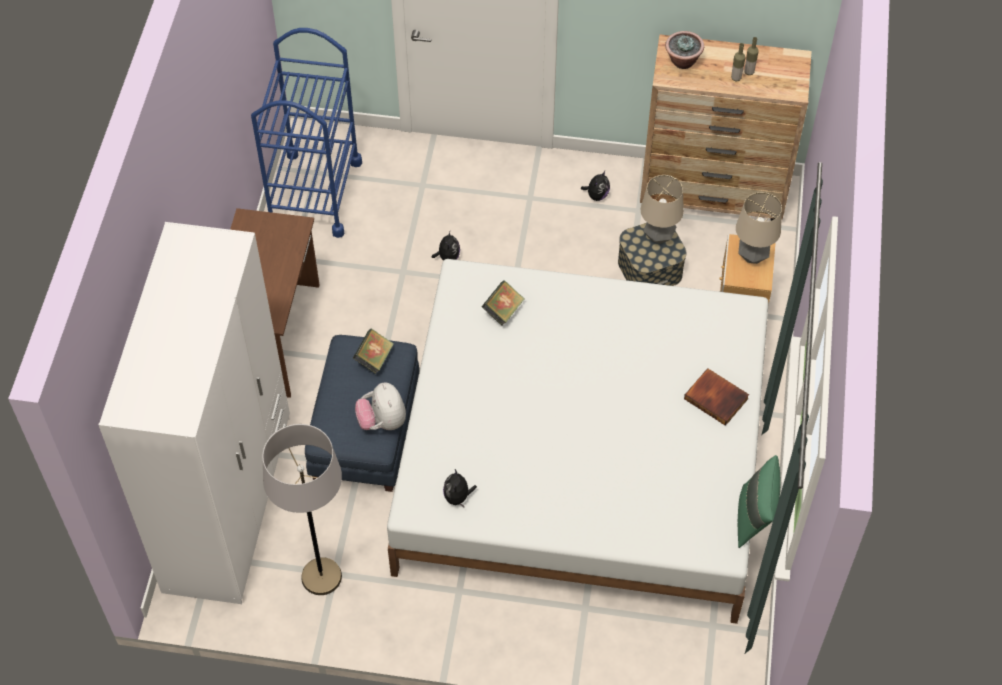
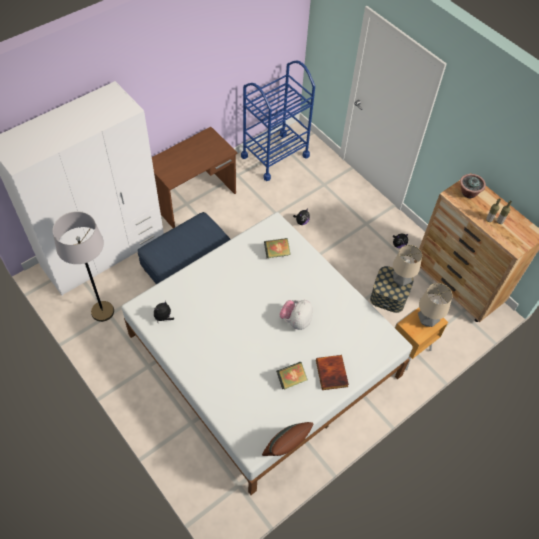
camera: 40 degrees right, 0 degrees up
book [353,328,394,374] -> book moved to [276,362,308,389]
plush toy [355,382,406,430] -> plush toy moved to [280,300,313,330]
green pillow [738,455,781,548] -> brown pillow [262,422,313,456]

